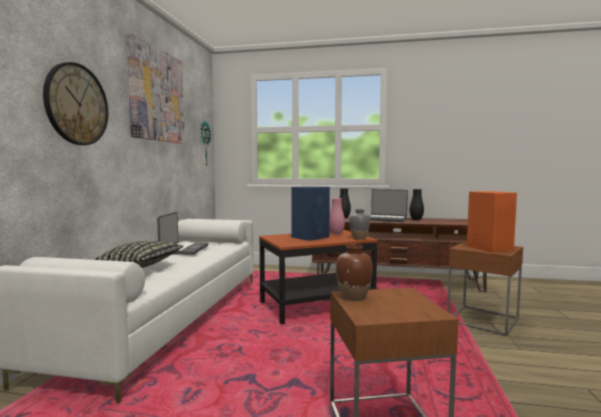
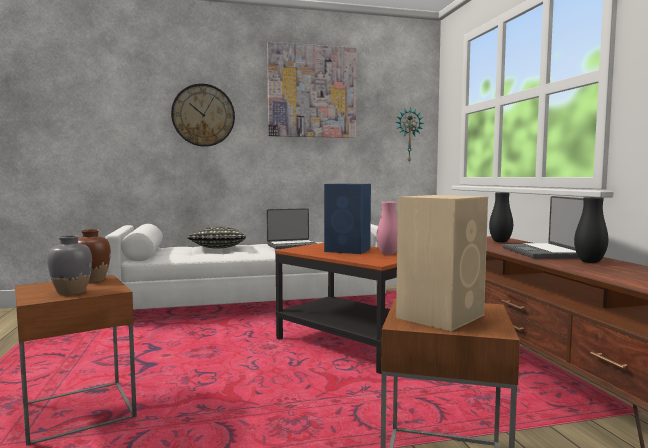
camera: 65 degrees right, 0 degrees up
grey vase [349,209,370,240] -> grey vase moved to [47,235,92,295]
orange speaker [467,191,517,253] -> beige speaker [396,195,488,331]

